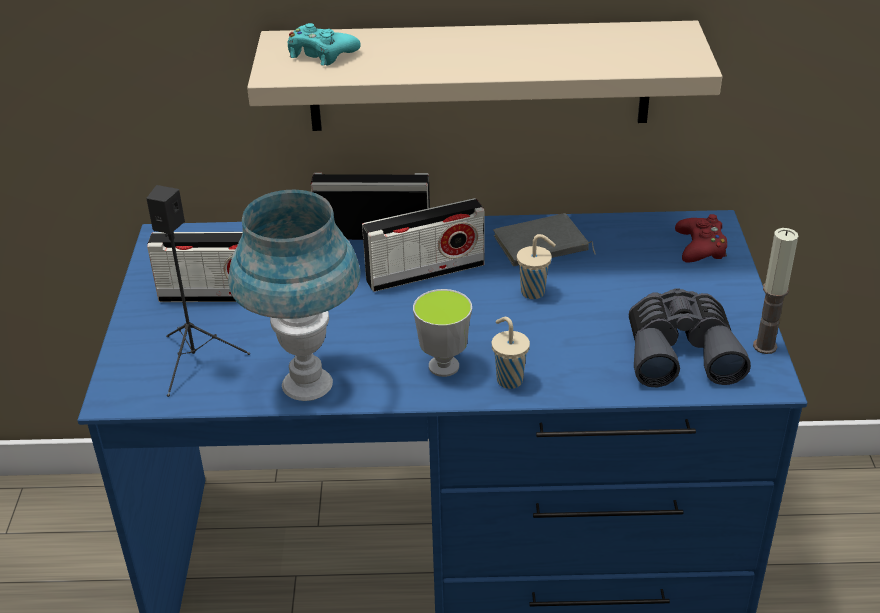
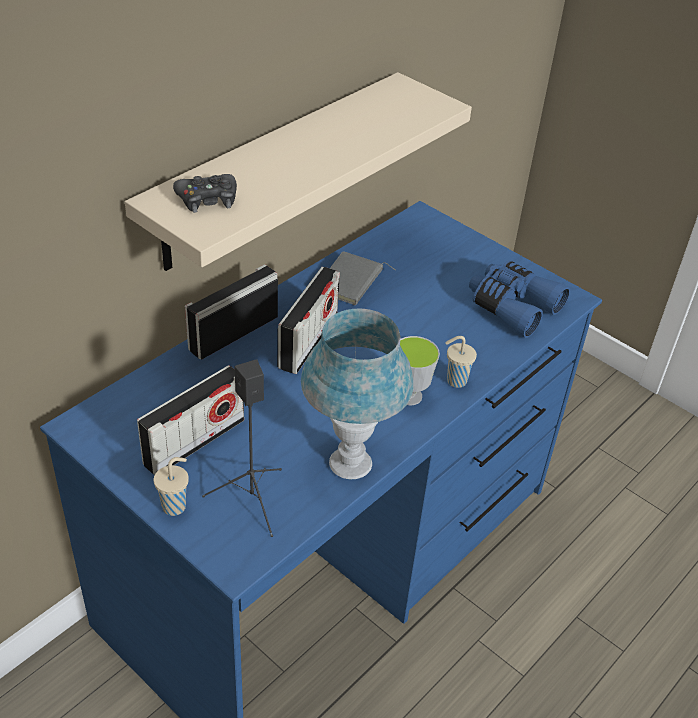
camera: 50 degrees left, 5 degrees up
turquoise game controller [288,23,361,66] -> black game controller [173,174,237,213]
beige cup [517,234,556,299] -> beige cup moved to [154,457,188,516]
grey binoculars [629,288,751,387] -> blue binoculars [469,261,570,338]
red game controller [675,214,727,263] -> none
candle [753,228,798,354] -> none

